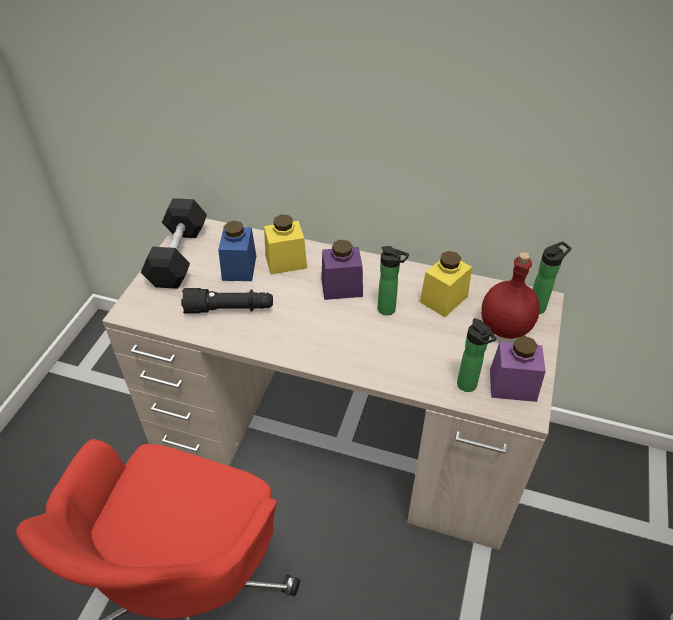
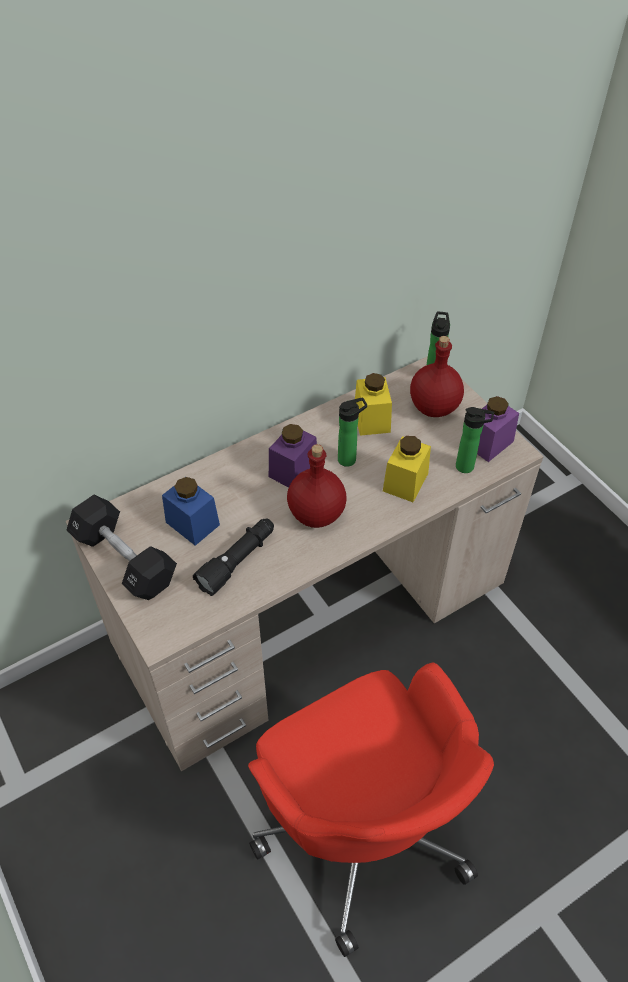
camera: 50 degrees left, 5 degrees up
yellow jar [264,215,307,274] -> yellow jar moved to [383,436,431,502]
none -> red bottle [287,444,347,528]

